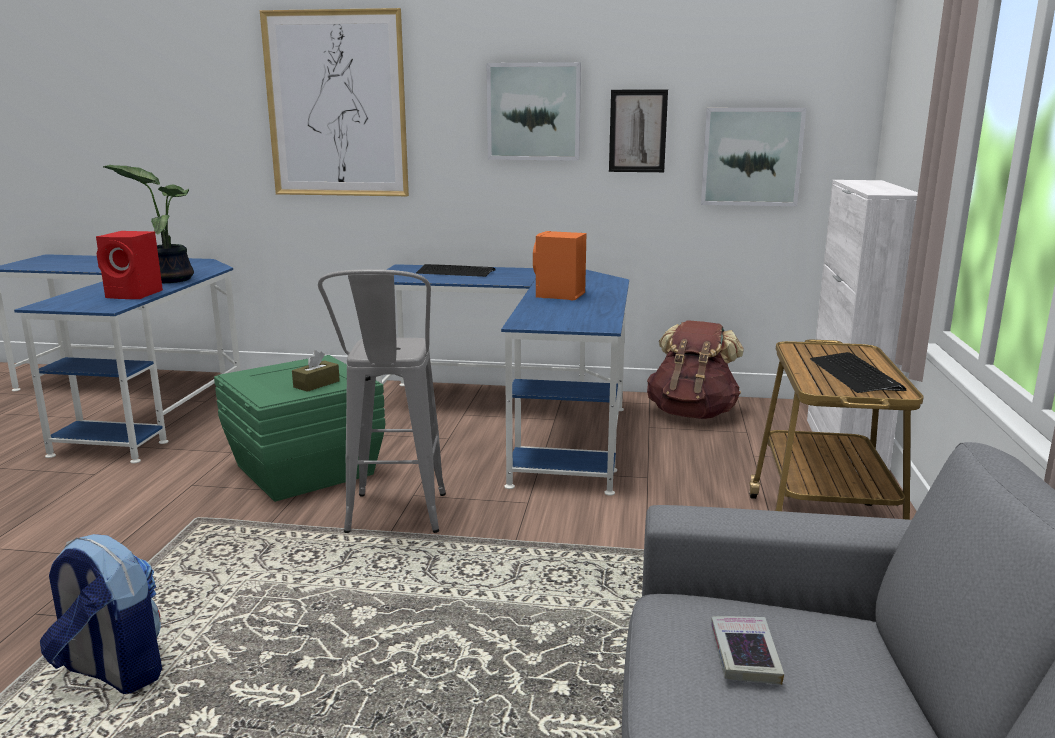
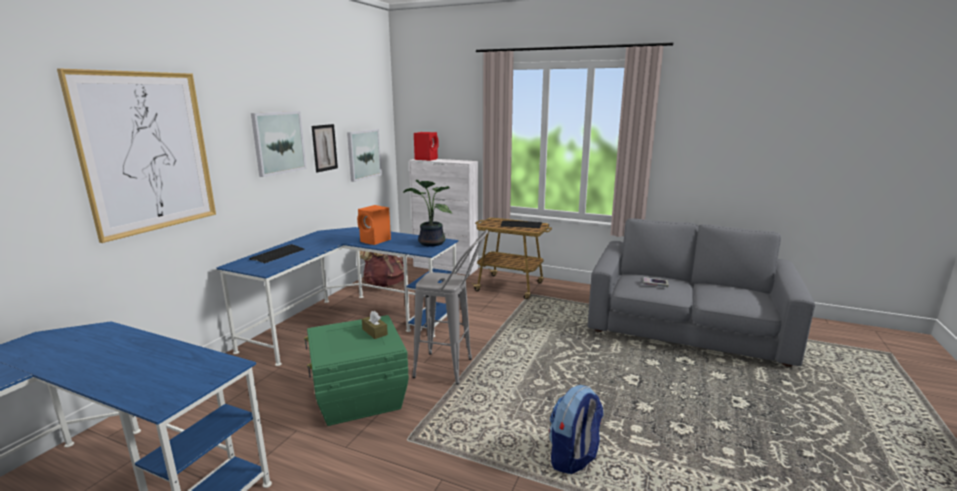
camera: 75 degrees left, 0 degrees up
red speaker [96,231,163,299] -> red speaker moved to [414,132,439,161]
potted plant [103,165,194,283] -> potted plant moved to [404,180,452,247]

